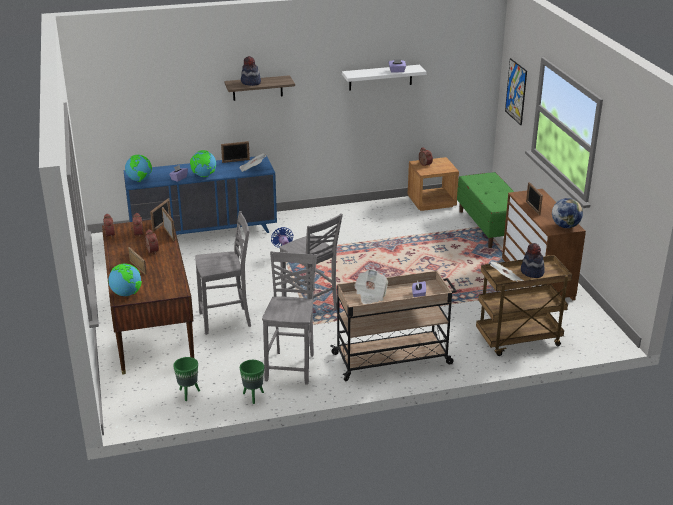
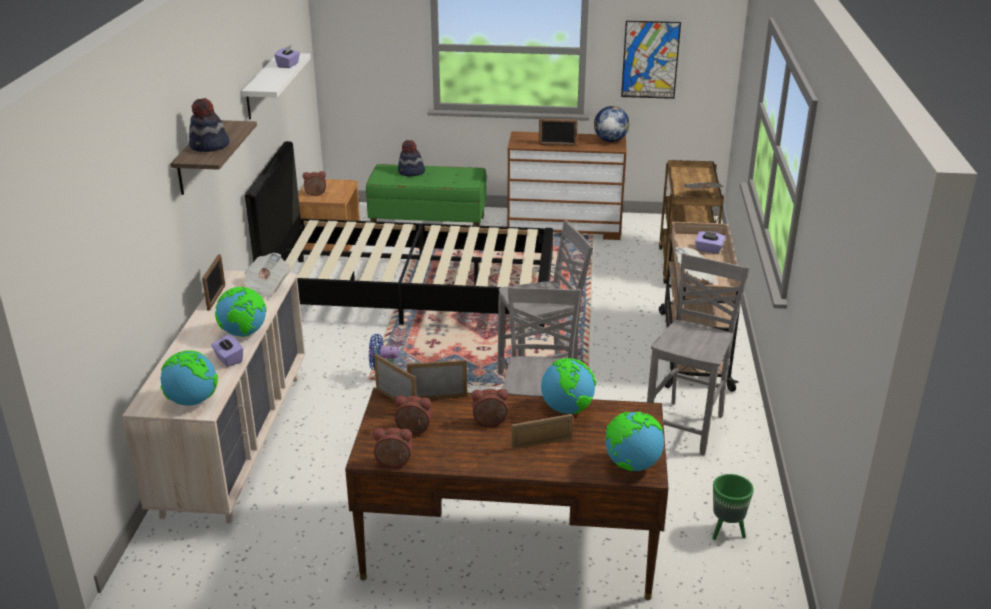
camera: 70 degrees left, 0 degrees up
blue dresser [123,156,277,235] -> beige dresser [122,270,305,524]
green planter [240,360,264,404] -> none
grey chair [262,251,317,385] -> grey chair turned 90 degrees clockwise [647,253,750,455]
picture [505,58,527,125] -> picture moved to [621,21,681,99]
hat [521,243,544,278] -> hat moved to [398,140,425,176]
none -> black bed [245,141,553,328]
none -> globe [541,358,596,414]

